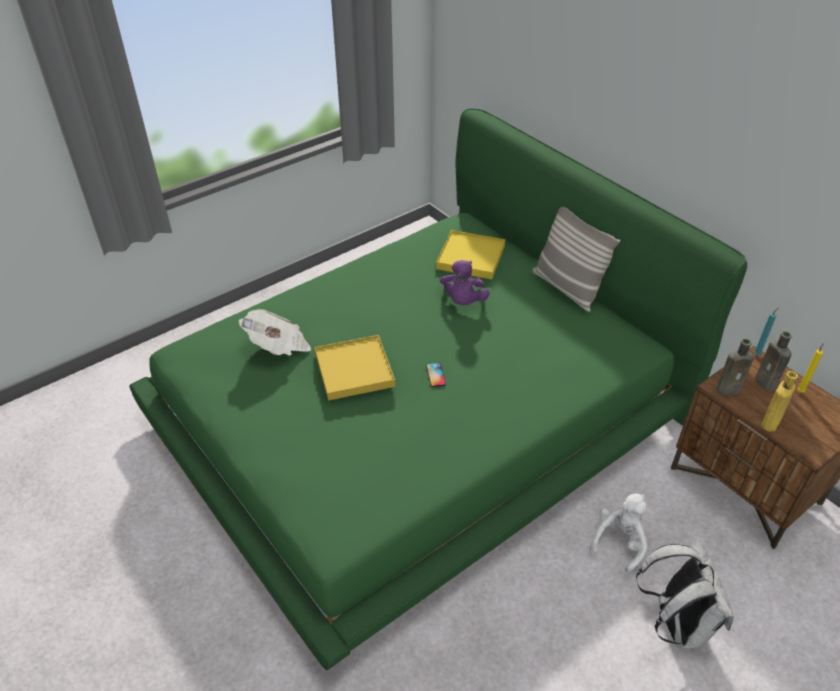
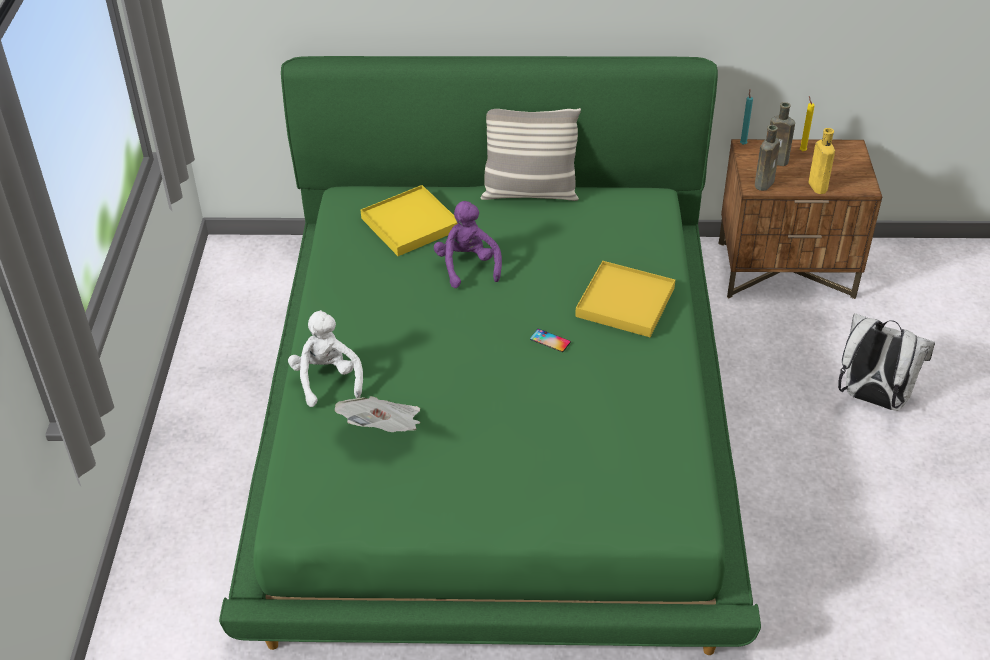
camera: 50 degrees left, 0 degrees up
yellow tray [315,335,395,401] -> yellow tray moved to [575,261,675,337]
purple plush toy [440,260,490,305] -> purple plush toy turned 150 degrees counterclockwise [434,201,502,288]
white plush toy [589,493,648,573] -> white plush toy moved to [288,310,363,407]

